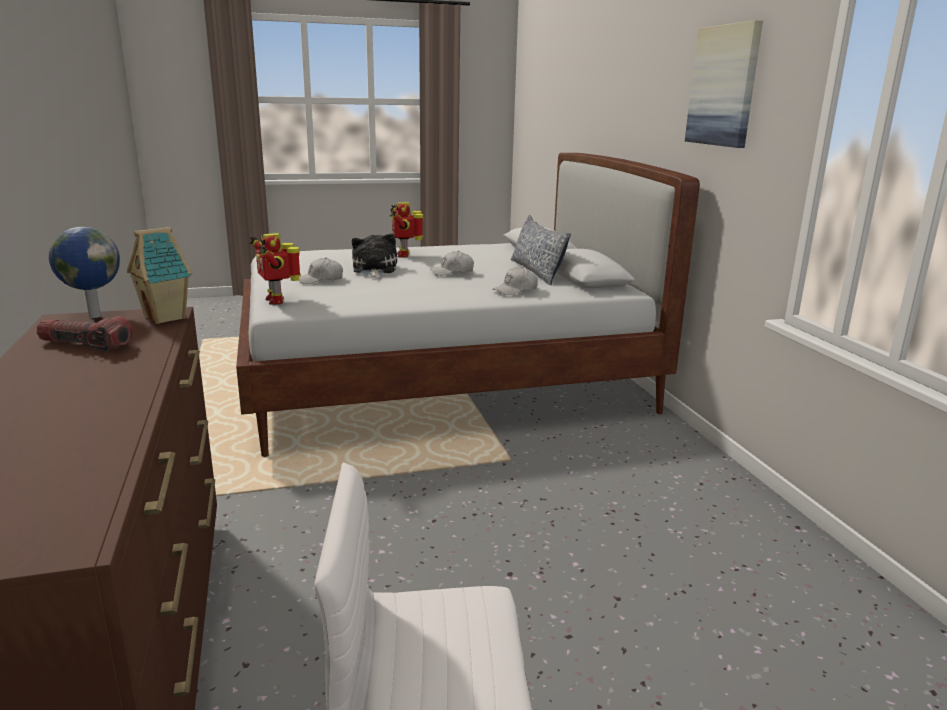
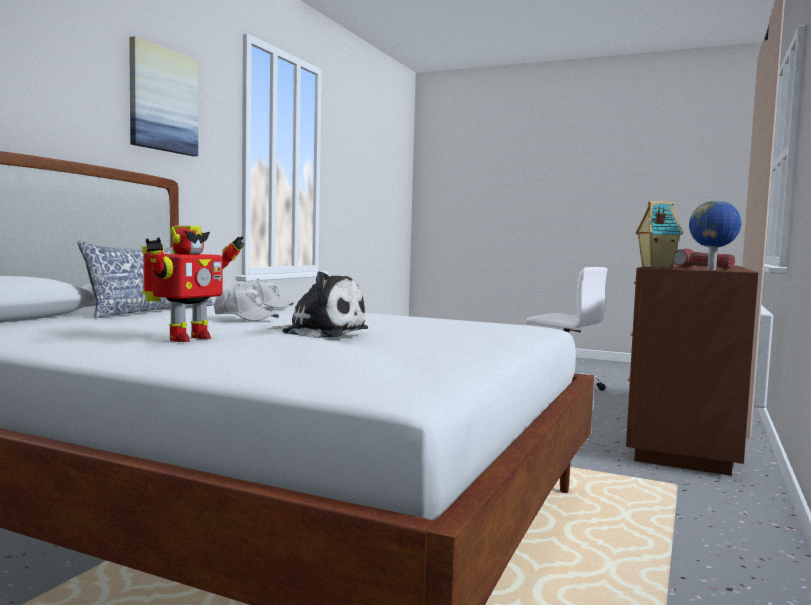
camera: 140 degrees left, 15 degrees down
toy robot [250,233,301,305] -> none
white cap [299,257,343,284] -> none
plush toy [352,233,397,278] -> plush toy turned 105 degrees counterclockwise [268,271,368,338]

